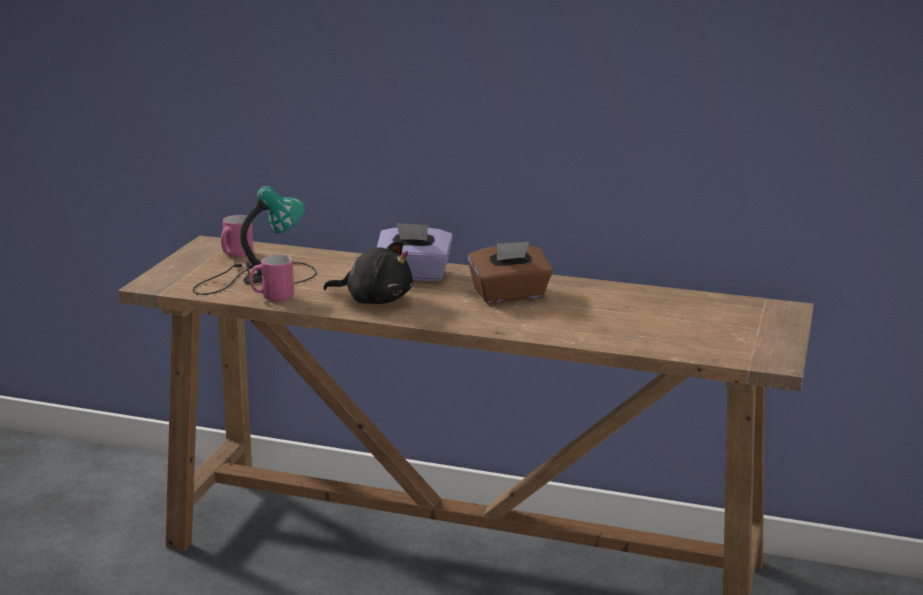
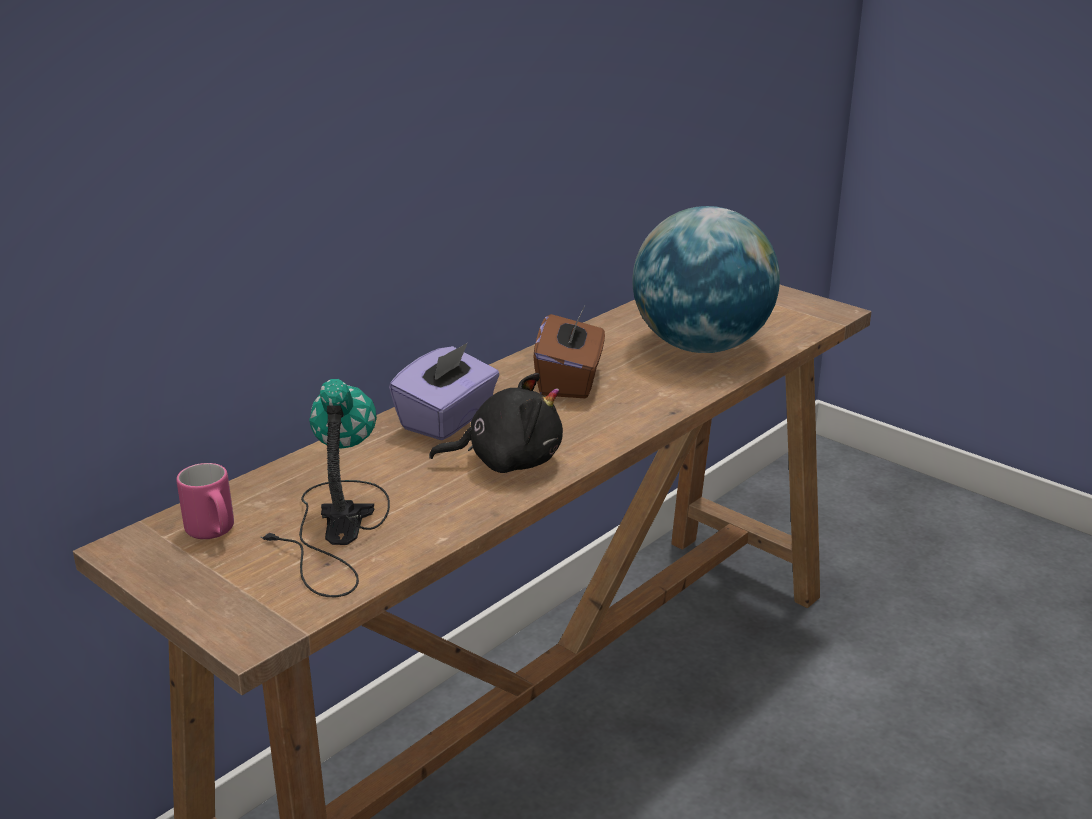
camera: 65 degrees left, 5 degrees up
pink mug [250,255,294,301] -> none
black plush toy [323,240,413,304] -> black plush toy turned 45 degrees clockwise [429,373,563,473]
none -> globe [632,206,780,353]

